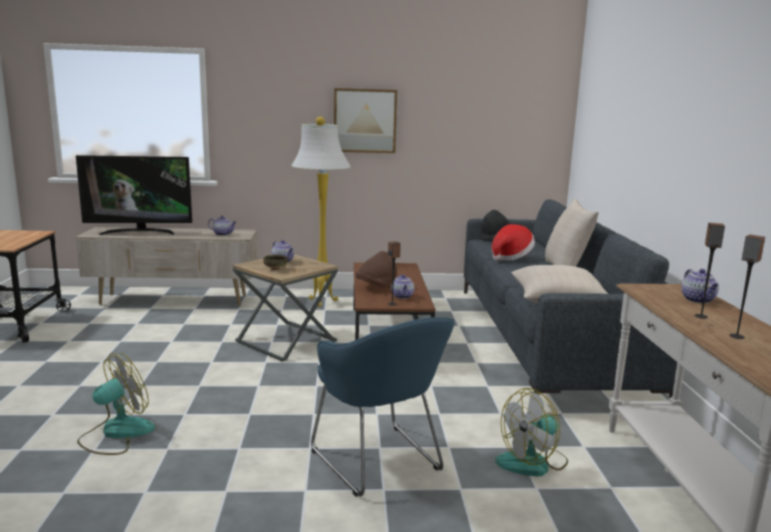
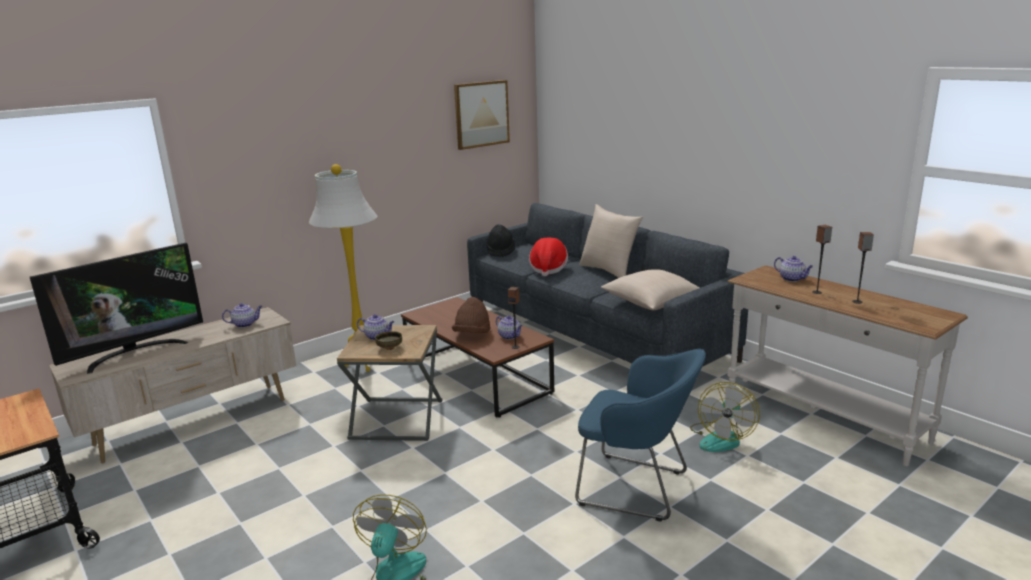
camera: 35 degrees left, 5 degrees up
picture [334,88,397,153] -> picture moved to [454,80,510,150]

